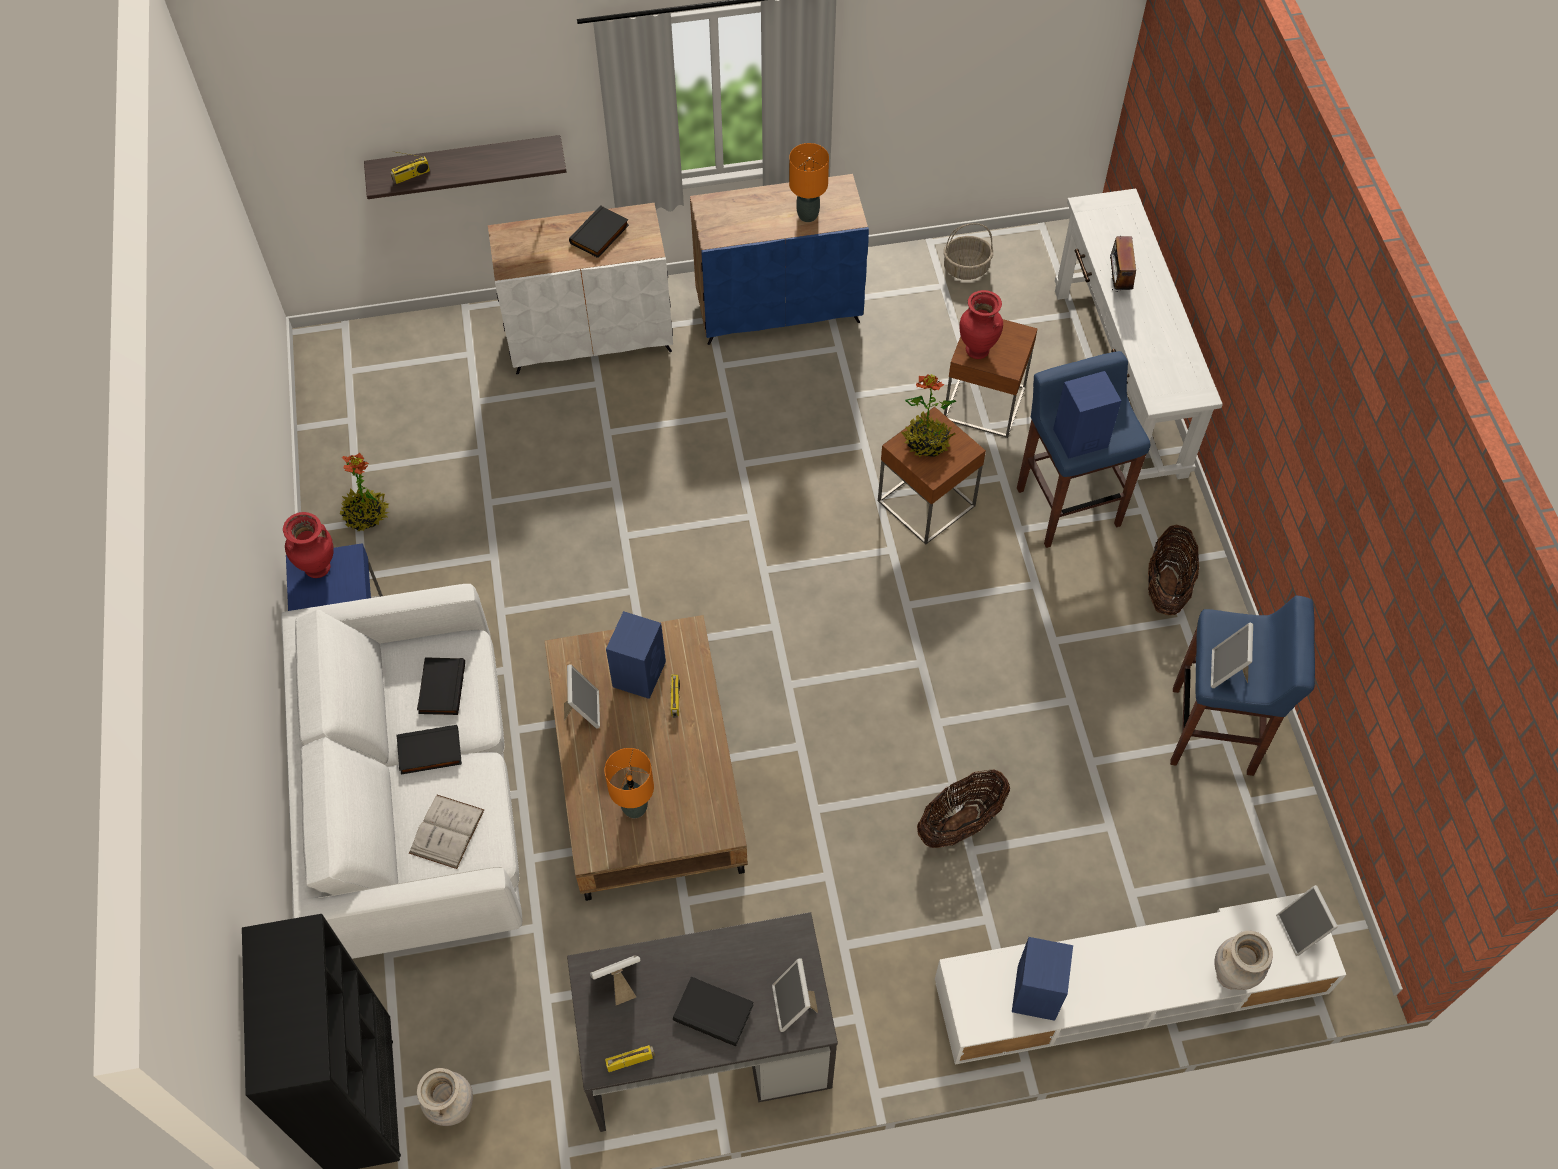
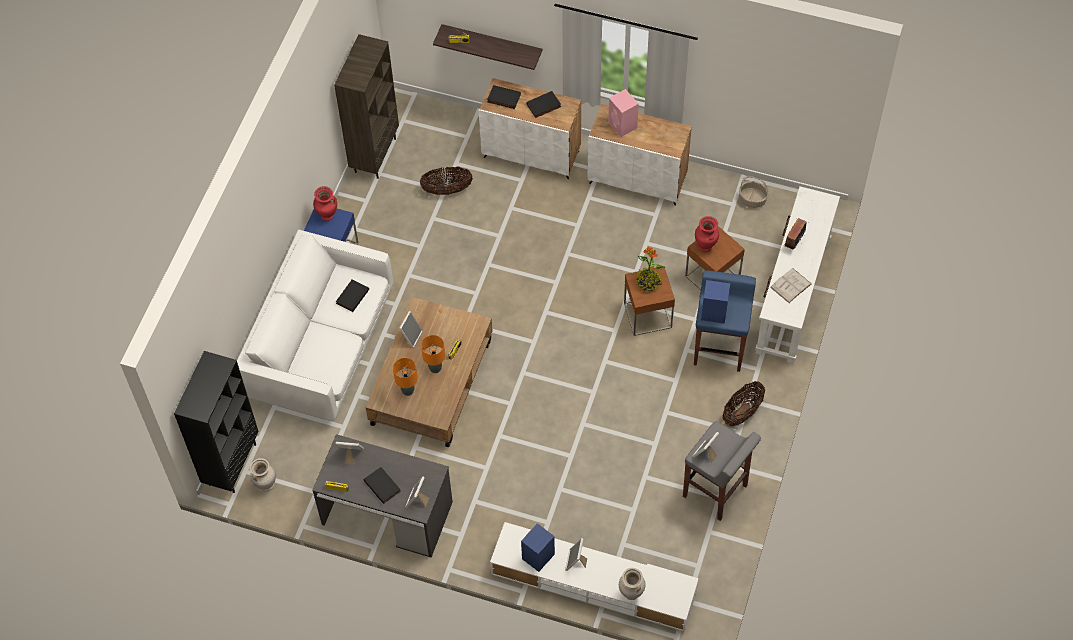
camera: 30 degrees right, 0 degrees up
potted plant [339,453,390,531] -> none
black book [396,725,462,774] -> black book moved to [487,85,521,109]
white book [409,795,484,869] -> white book moved to [770,268,812,303]
blue speaker [606,611,666,699] -> none
blue cabinet [690,174,869,345] -> white cabinet [588,104,692,206]
orange table lamp [789,143,829,222] -> orange table lamp moved to [421,335,445,373]
basket [917,770,1010,848] -> basket moved to [420,167,473,195]
blue stool [1170,596,1315,776] -> grey stool [683,421,761,521]
picture frame [1276,885,1338,956] -> picture frame moved to [565,538,587,571]
none -> brown bookcase [334,34,399,179]
none -> pink speaker [608,89,639,137]

